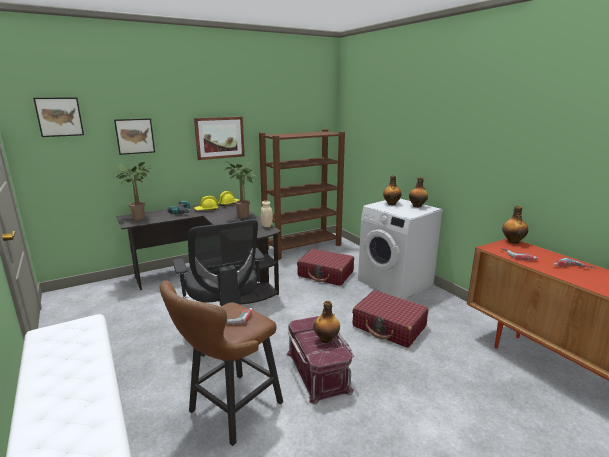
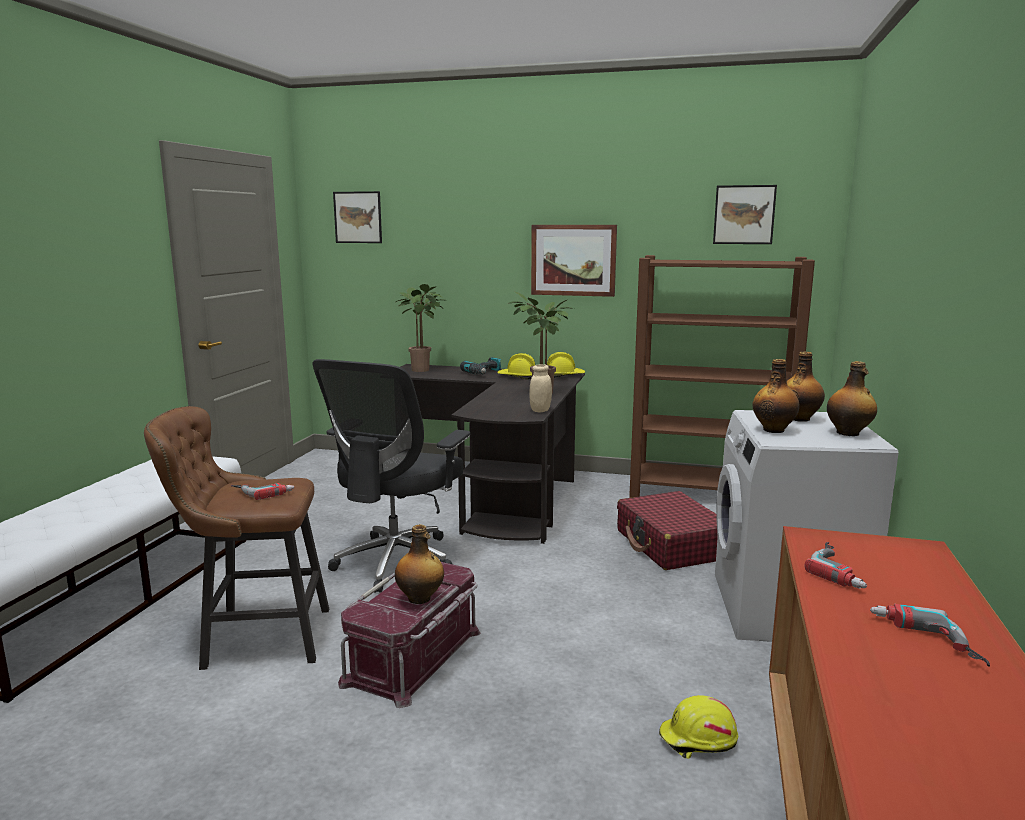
camera: 45 degrees right, 5 degrees down
picture [114,118,155,155] -> picture moved to [713,185,777,244]
red suitcase [352,290,428,348] -> none
bottle [502,206,528,244] -> bottle moved to [753,359,800,433]
none -> yellow hard hat [659,695,738,759]

